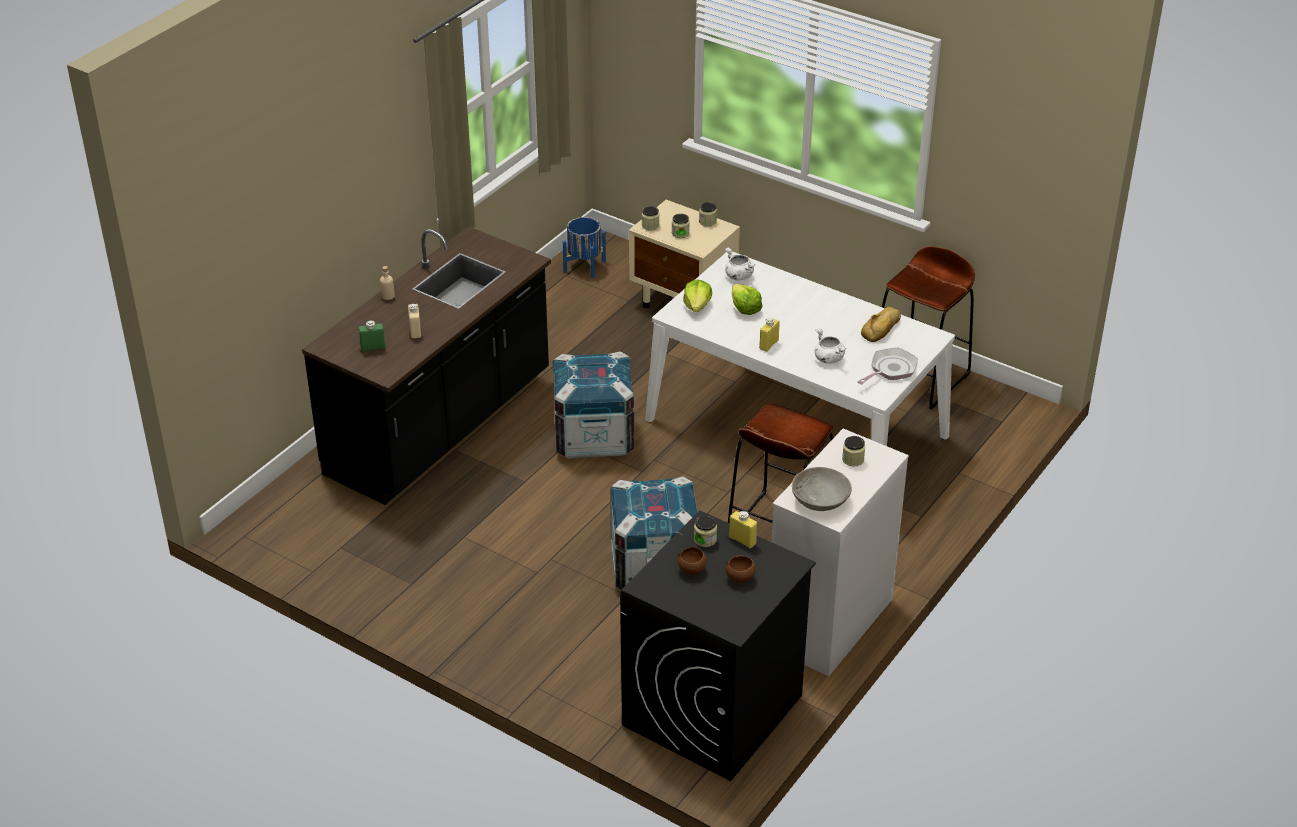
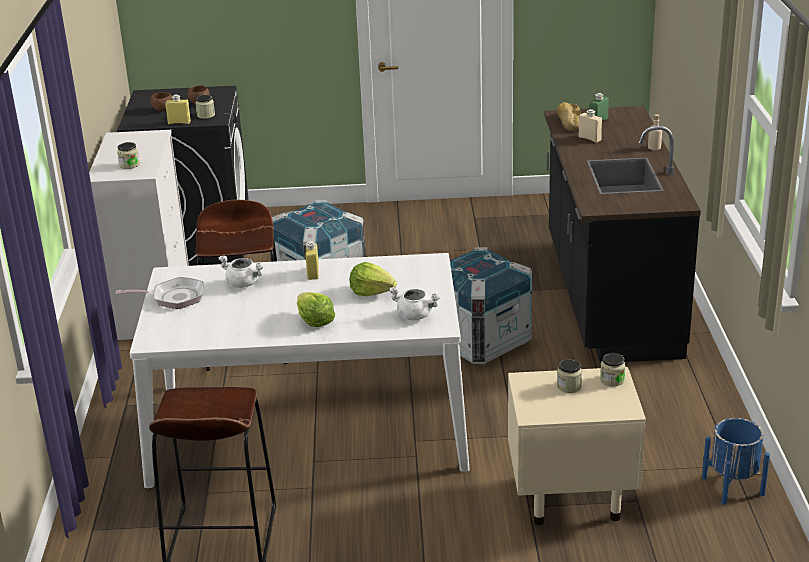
camera: 145 degrees right, 10 degrees down
lettuce [683,279,712,312] -> lettuce moved to [297,292,335,327]
jar [699,202,717,227] -> none
grey bowl [792,467,852,511] -> none
frying pan [857,347,918,384] -> frying pan turned 105 degrees counterclockwise [116,277,204,309]
bread [861,307,901,342] -> bread moved to [557,102,581,131]

